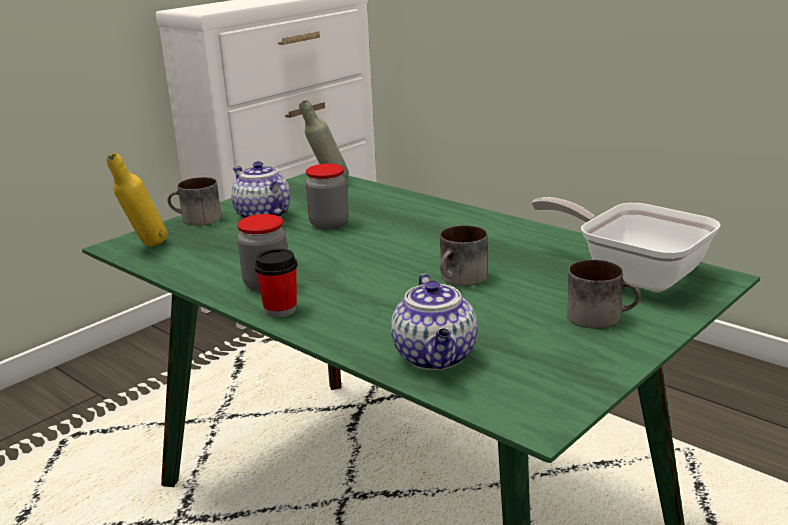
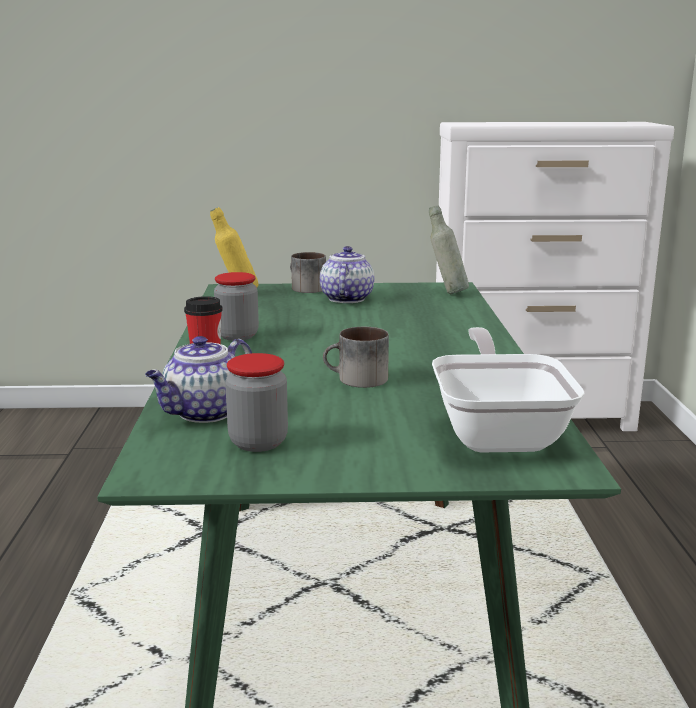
camera: 45 degrees right, 5 degrees down
jar [305,164,349,230] -> jar moved to [225,353,288,452]
mug [567,259,641,329] -> none

